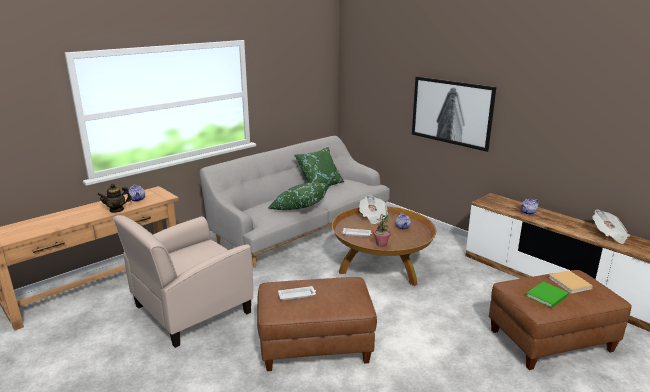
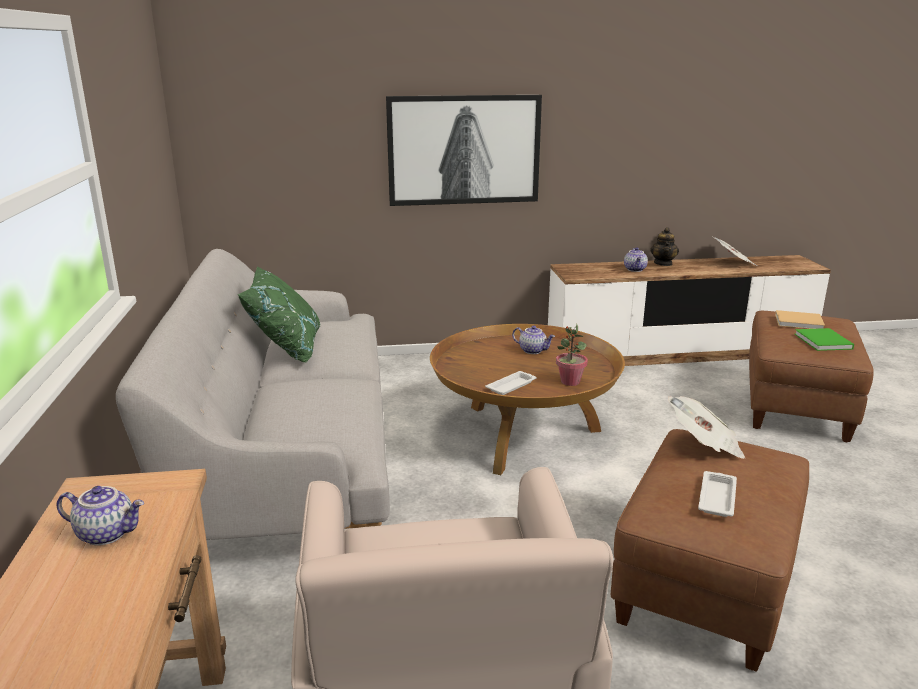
camera: 55 degrees left, 0 degrees up
teapot [97,184,132,213] -> teapot moved to [650,227,679,266]
green pillow [268,182,329,210] -> none
newspaper [359,196,388,224] -> newspaper moved to [668,396,745,459]

